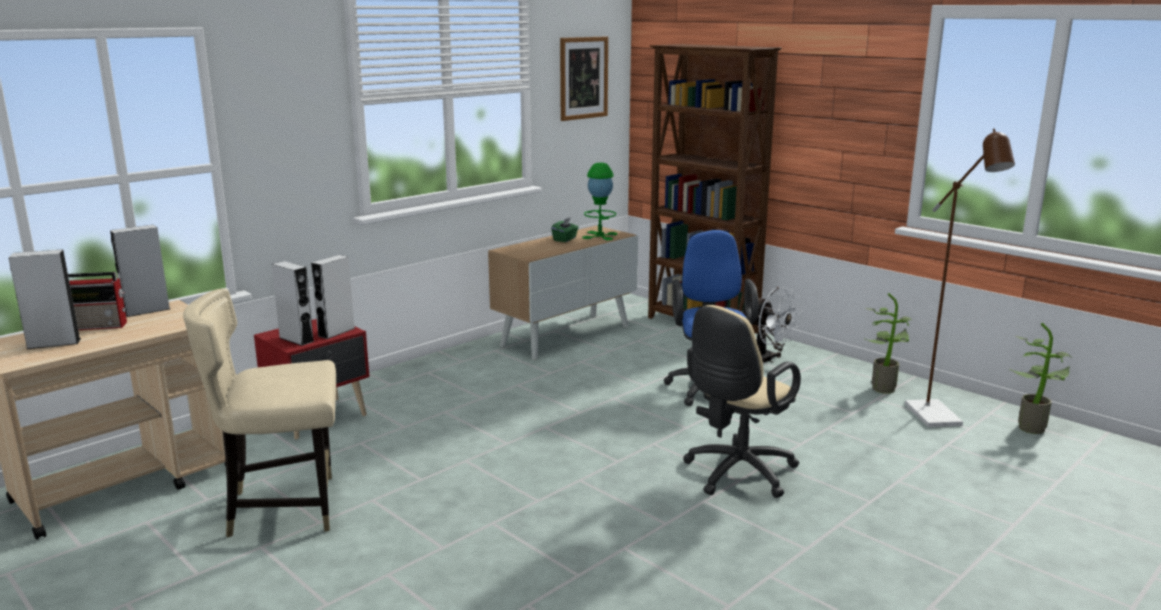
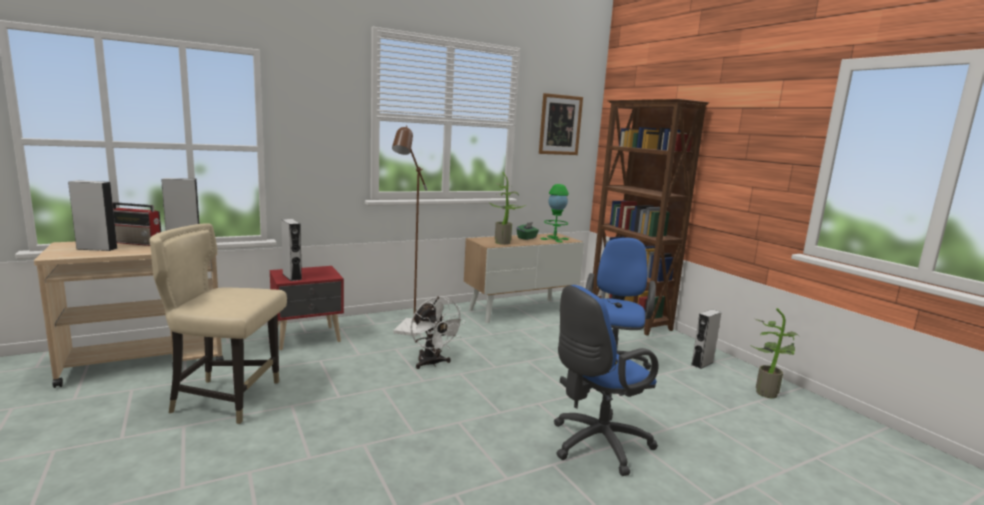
camera: 15 degrees right, 5 degrees down
grey speaker [311,255,355,339] -> grey speaker moved to [691,309,722,369]
beige office chair [683,305,801,498] -> blue office chair [554,285,659,476]
white fan [742,287,802,363] -> white fan moved to [411,296,466,369]
brown floor lamp [905,129,1015,427] -> brown floor lamp moved to [392,125,428,336]
potted plant [1009,323,1072,434] -> potted plant moved to [489,172,526,245]

